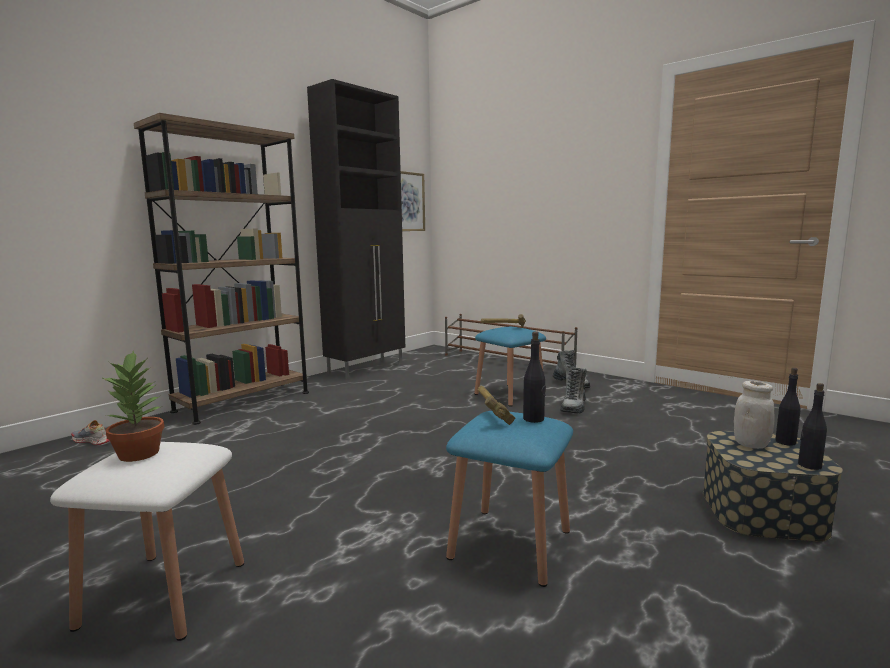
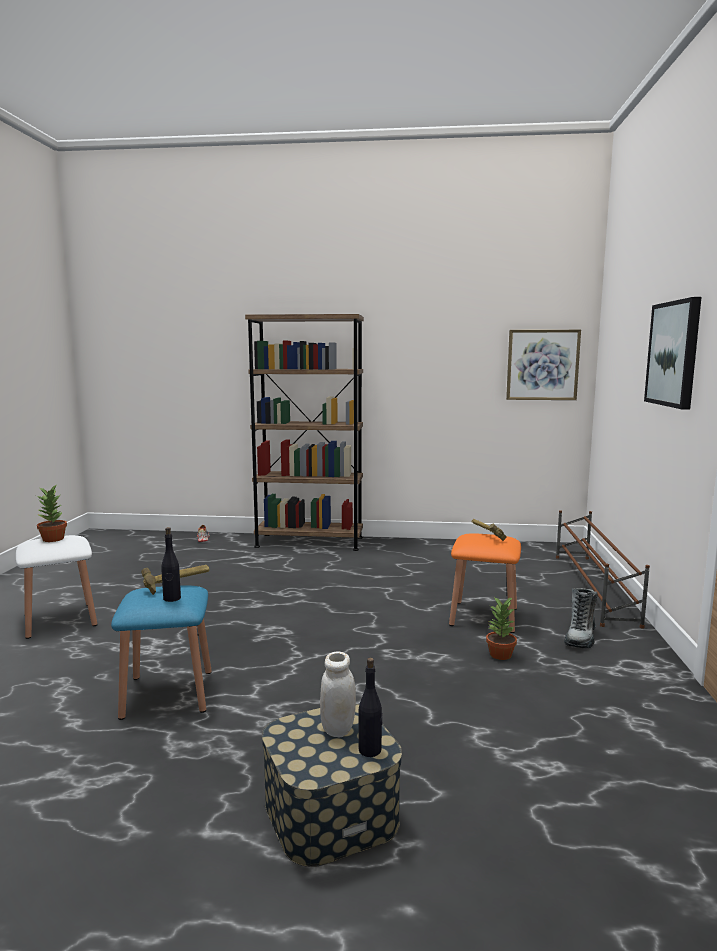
camera: 55 degrees right, 0 degrees up
black cabinet [307,79,405,379] -> none
blue stool [474,327,546,407] -> orange stool [449,533,521,633]
boot [560,367,586,414] -> potted plant [486,597,517,660]
black bottle [798,383,827,470] -> none
none -> picture [644,297,701,409]

